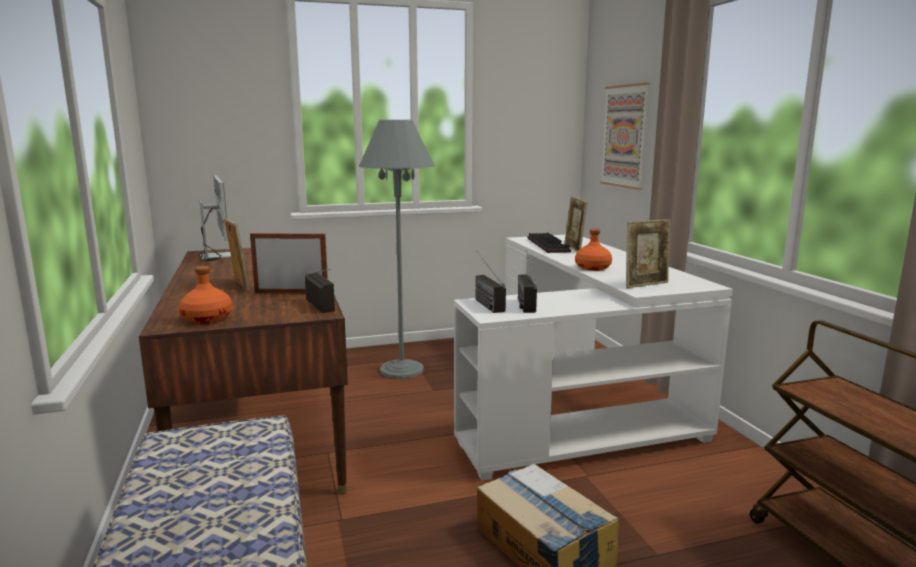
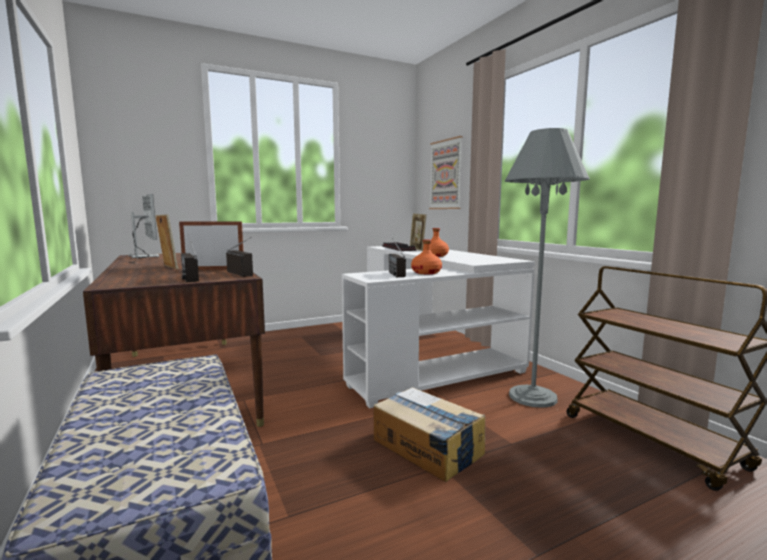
camera: 10 degrees left, 5 degrees down
orange bottle [179,266,232,324] -> orange bottle moved to [411,239,442,274]
grey floor lamp [359,120,435,379] -> grey floor lamp moved to [505,128,590,408]
radio [475,251,506,313] -> radio moved to [181,234,199,282]
picture frame [626,219,670,288] -> none

